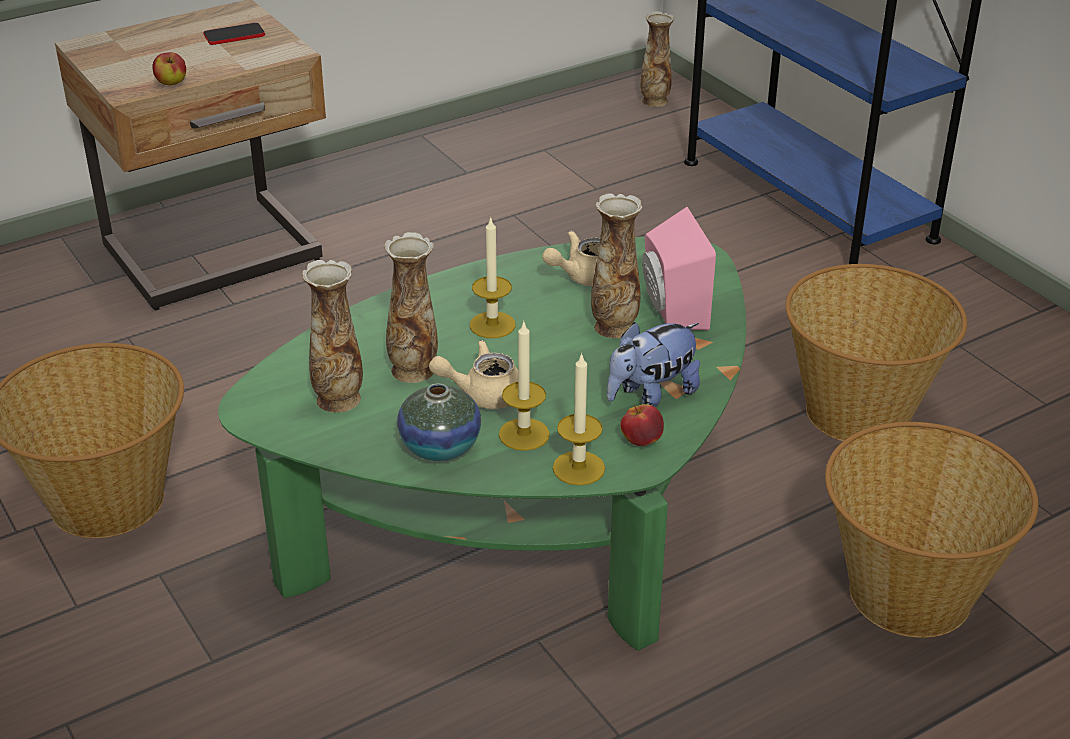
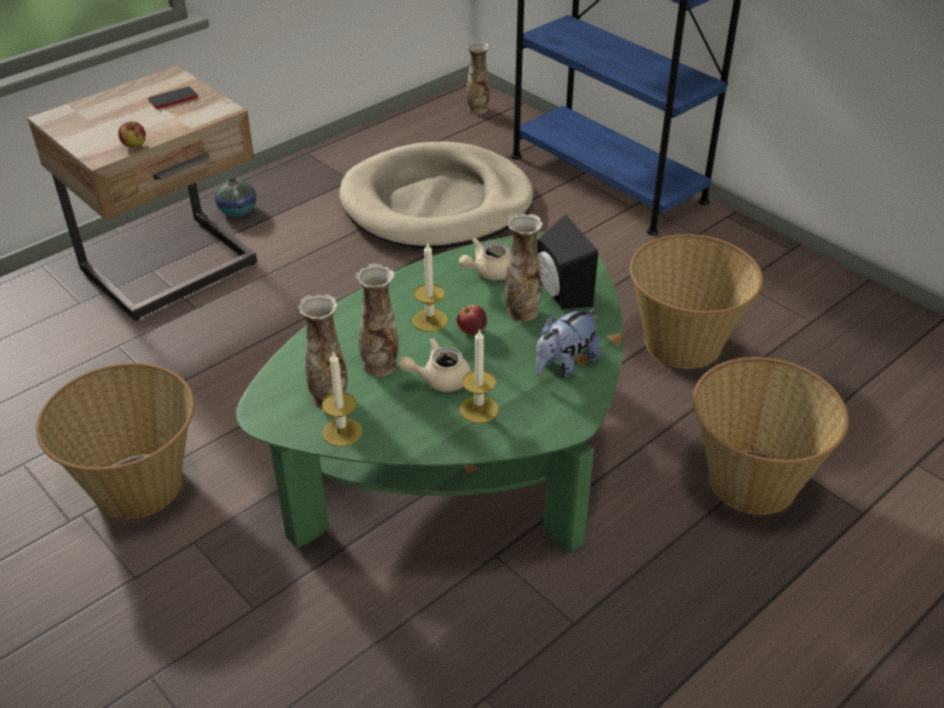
camera: 10 degrees left, 5 degrees up
vase [397,384,481,461] -> vase moved to [215,178,257,217]
candle [552,352,605,486] -> candle moved to [322,351,362,447]
apple [620,404,664,446] -> apple moved to [457,305,487,334]
pink speaker [642,207,716,330] -> black speaker [537,215,598,309]
none -> beige dog bed [339,141,534,249]

